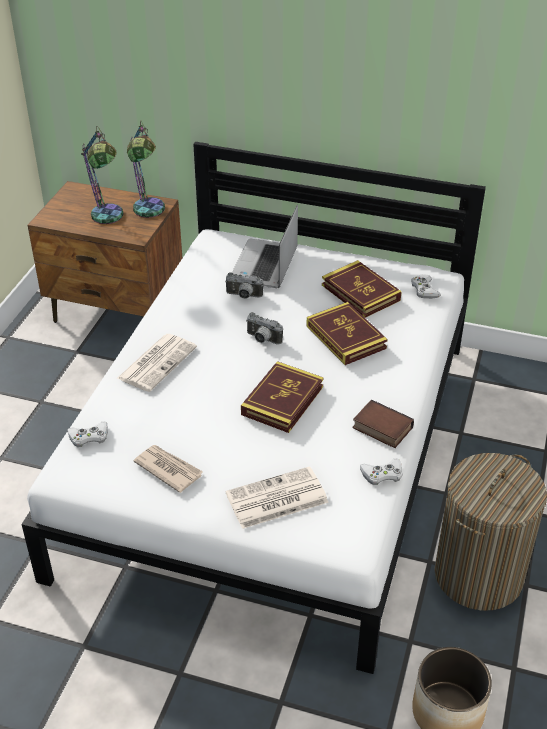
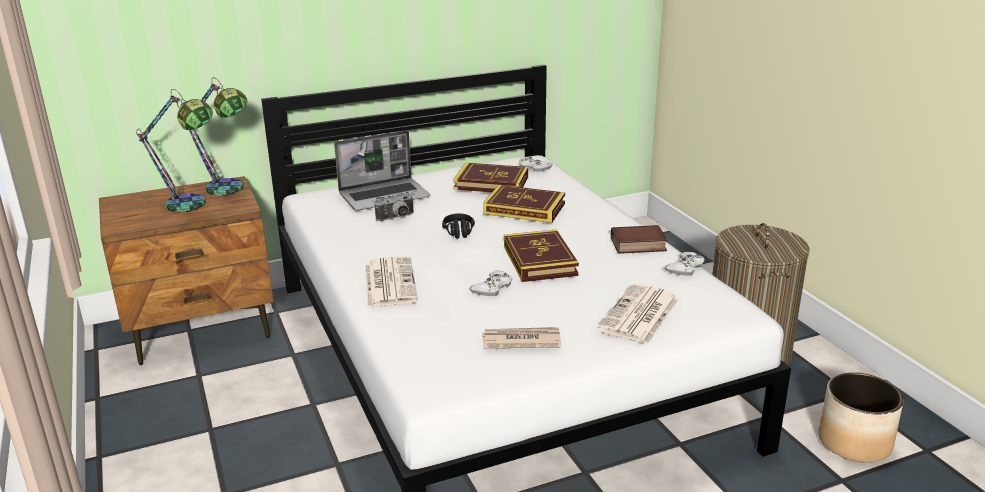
camera: 40 degrees left, 15 degrees down
white game controller [67,422,108,447] -> white game controller moved to [469,271,512,296]
laptop [232,205,298,288] -> laptop turned 90 degrees counterclockwise [334,130,430,210]
camera [246,312,283,344] -> black headphones [442,213,475,239]

